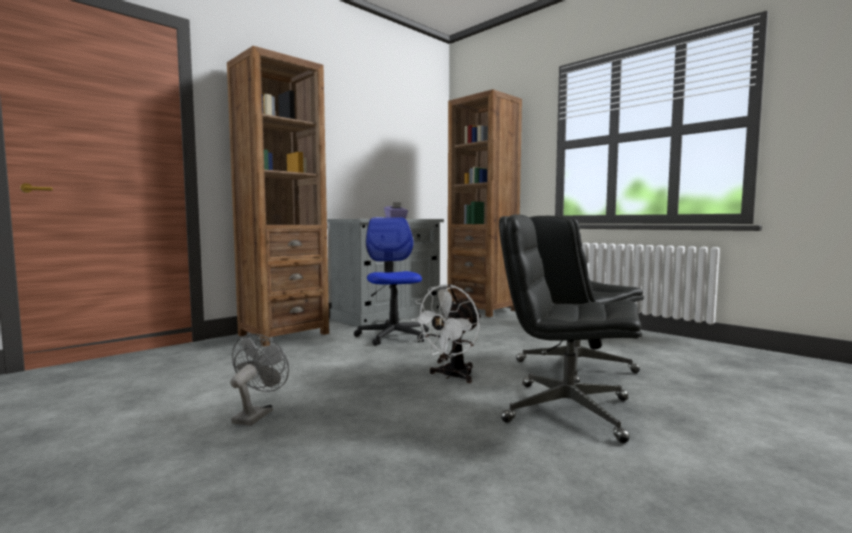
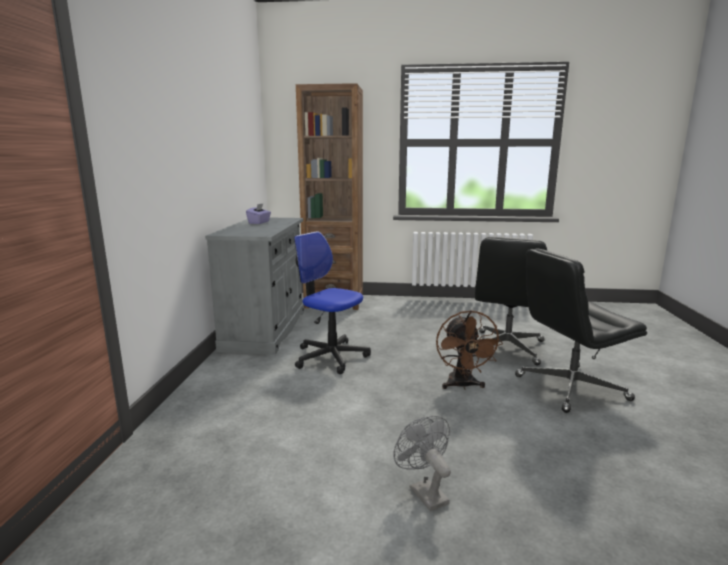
camera: 40 degrees left, 10 degrees up
brown bookcase [227,46,329,347] -> none
white fan [411,284,482,383] -> brown fan [436,310,503,390]

